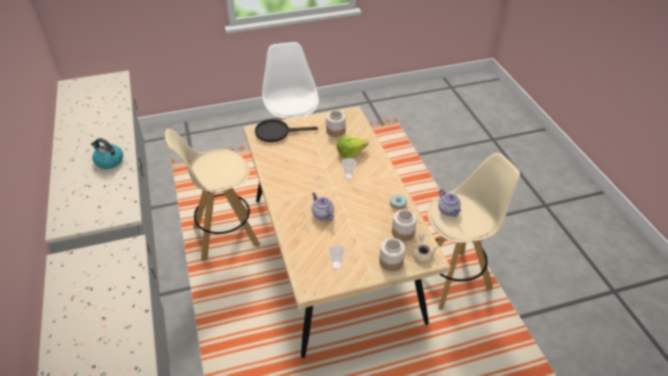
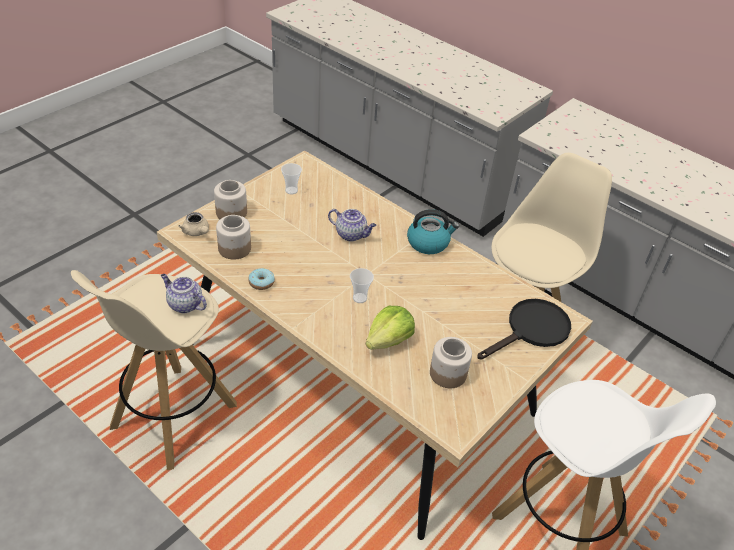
camera: 145 degrees right, 0 degrees up
kettle [91,138,123,169] -> kettle moved to [407,209,459,254]

